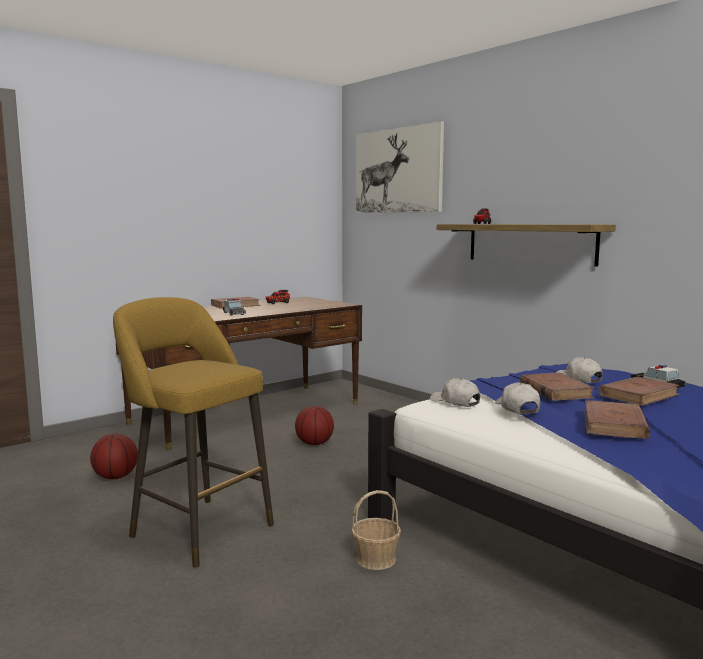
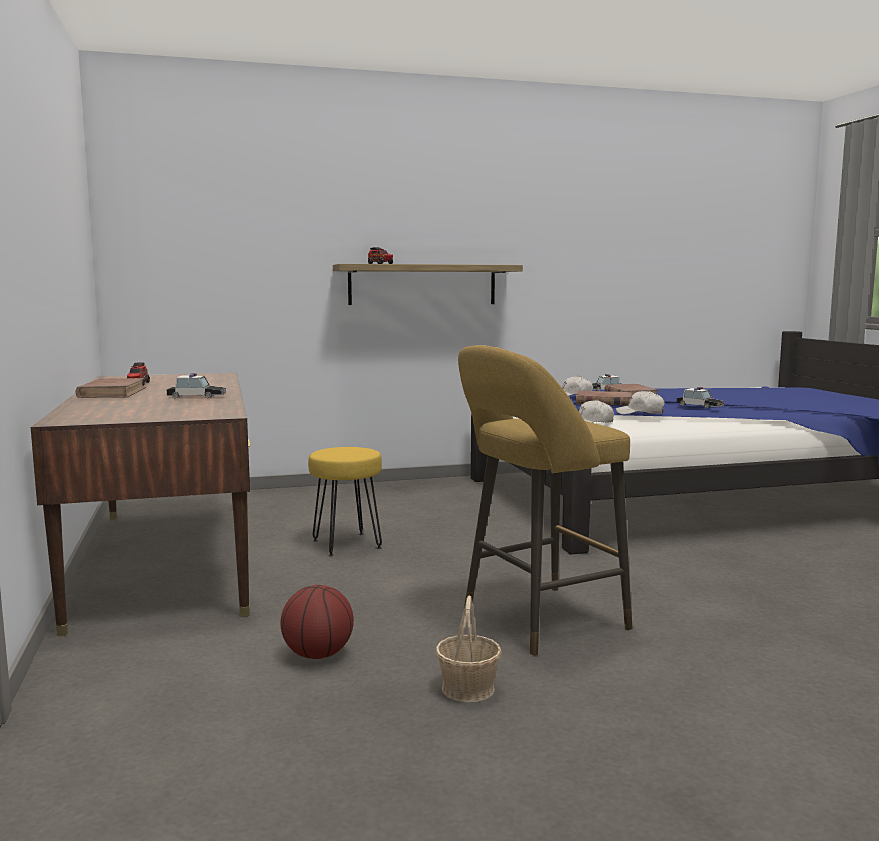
camera: 65 degrees left, 0 degrees up
basketball [295,406,334,445] -> yellow stool [308,447,382,556]
basket [351,490,401,570] -> basket moved to [435,595,502,703]
picture [356,122,444,213] -> none
brown book [584,400,650,439] -> toy car [676,387,724,408]

